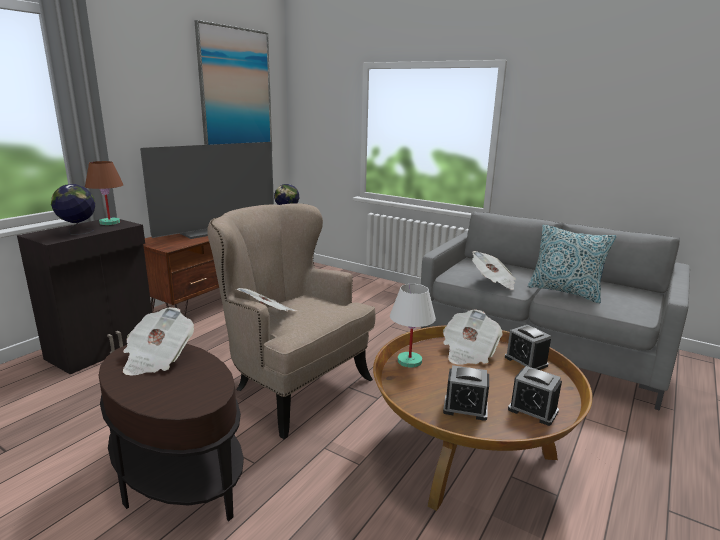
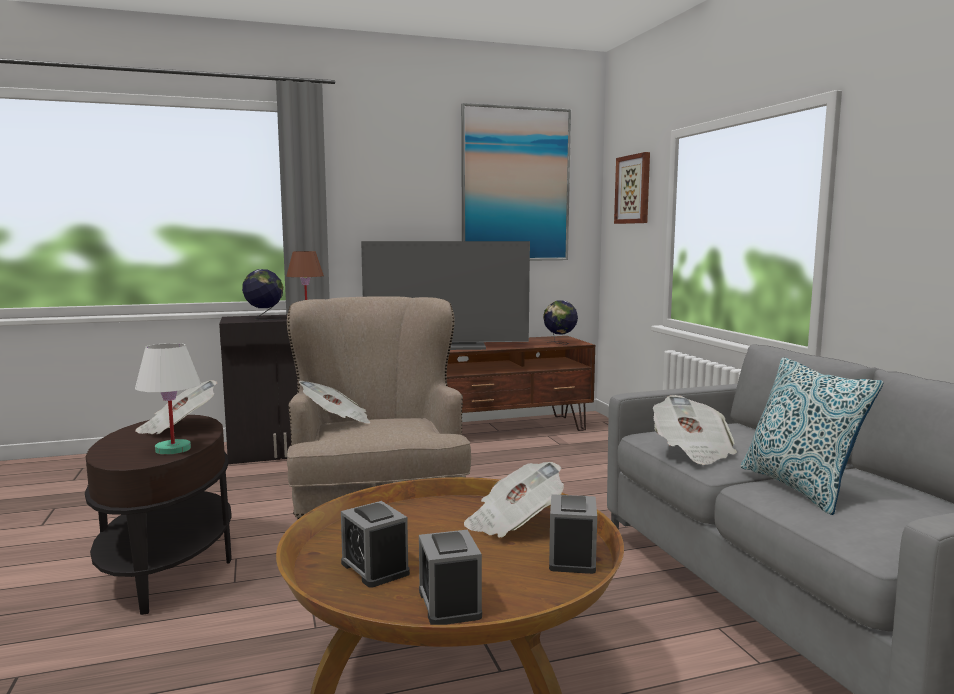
camera: 40 degrees right, 10 degrees down
white table lamp [390,284,436,368] -> white table lamp moved to [135,343,201,455]
none -> picture [614,152,650,224]

